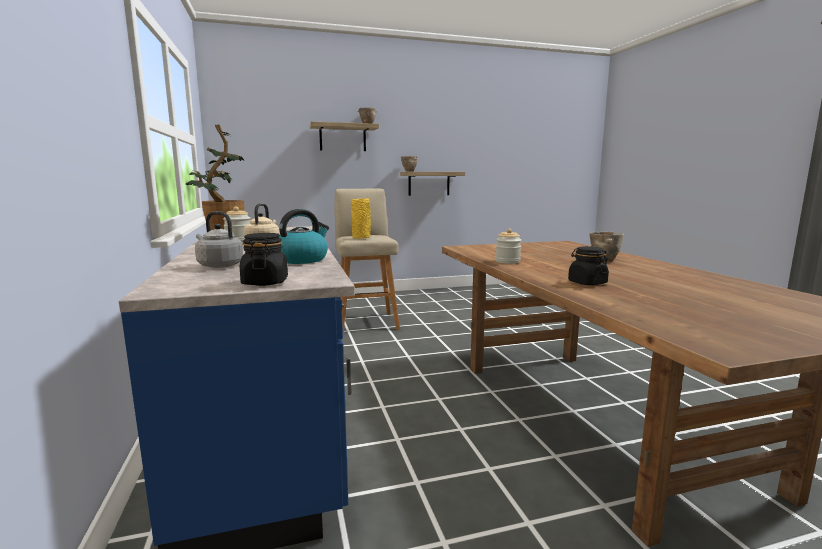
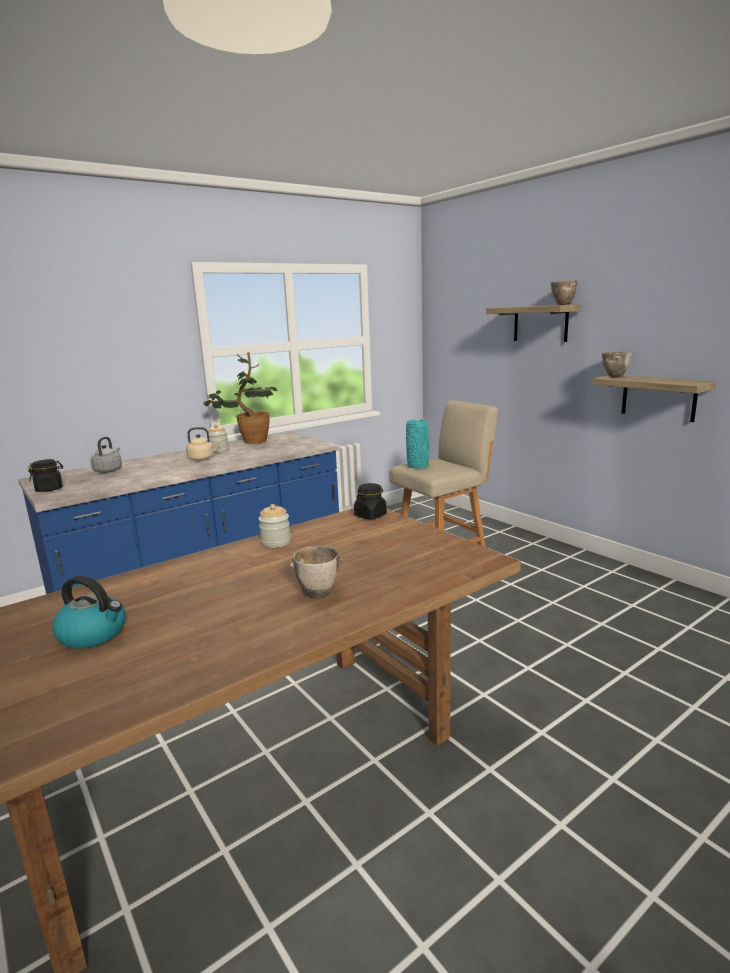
camera: 70 degrees right, 5 degrees up
kettle [279,209,329,264] -> kettle moved to [52,576,126,649]
yellow vase [351,198,371,239] -> turquoise vase [406,419,429,468]
black jar [568,246,609,285] -> black jar moved to [354,483,387,519]

